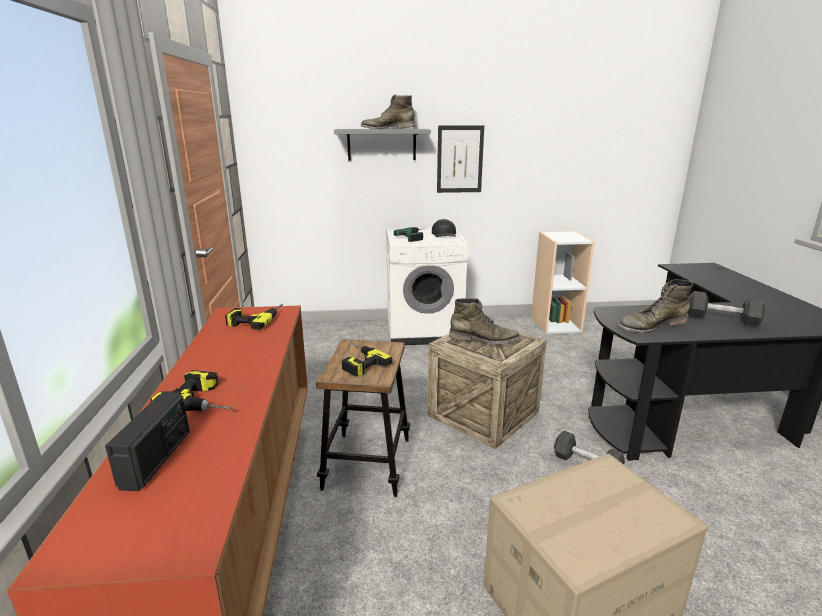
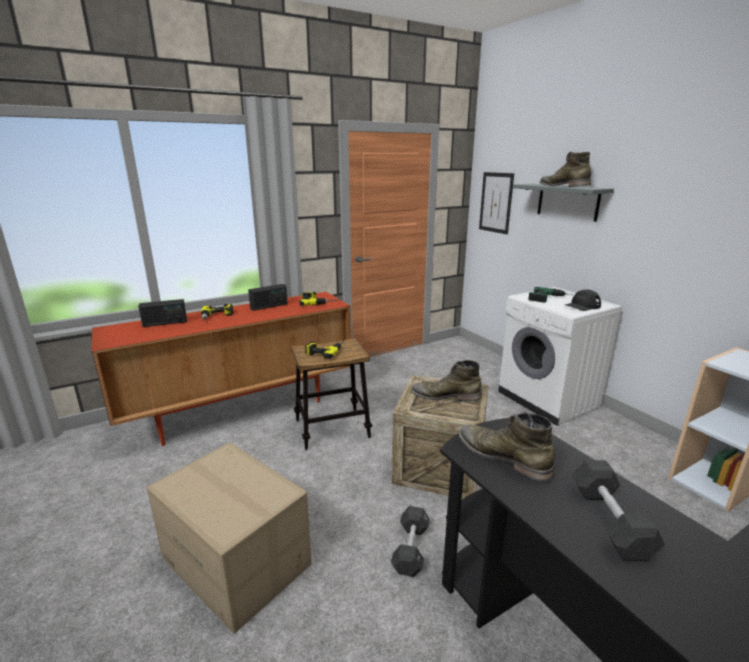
camera: 65 degrees right, 0 degrees up
picture [437,125,484,193] -> picture moved to [479,172,514,234]
green boot [449,298,520,344] -> green boot turned 120 degrees clockwise [411,360,482,401]
none -> radio [248,284,288,311]

